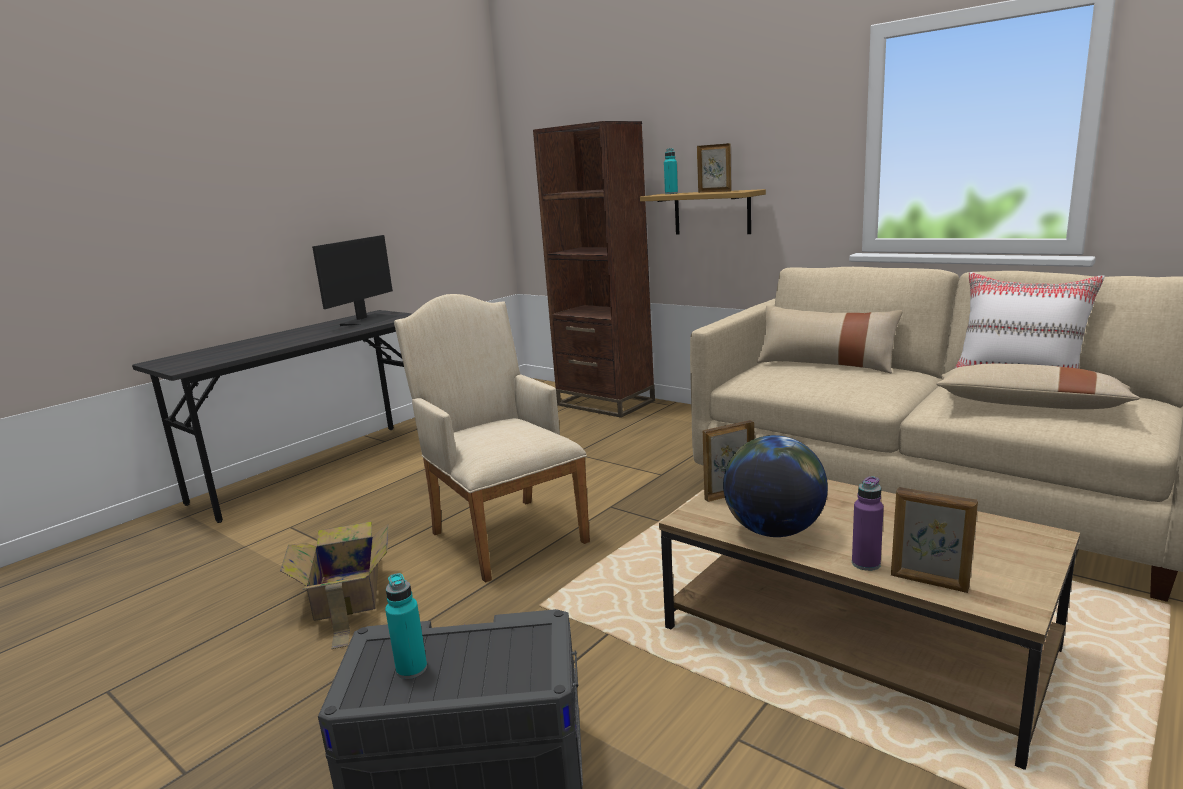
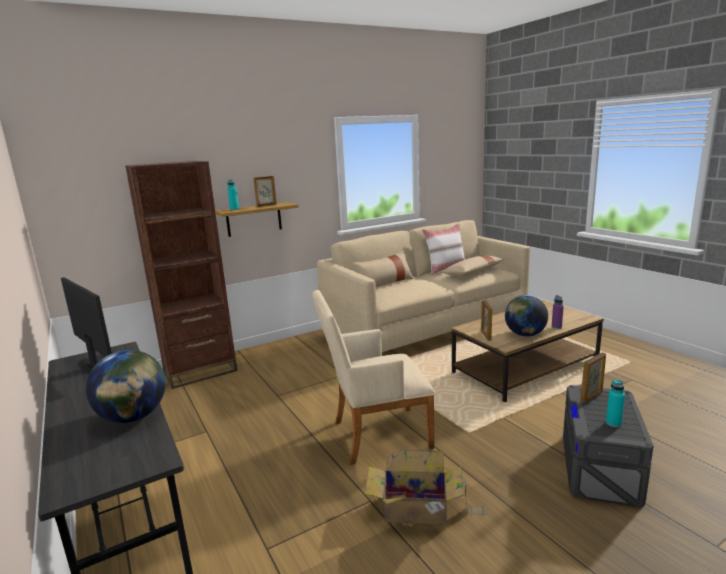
camera: 70 degrees left, 0 degrees up
picture frame [891,487,978,593] -> picture frame moved to [580,352,606,403]
none -> globe [86,350,166,423]

